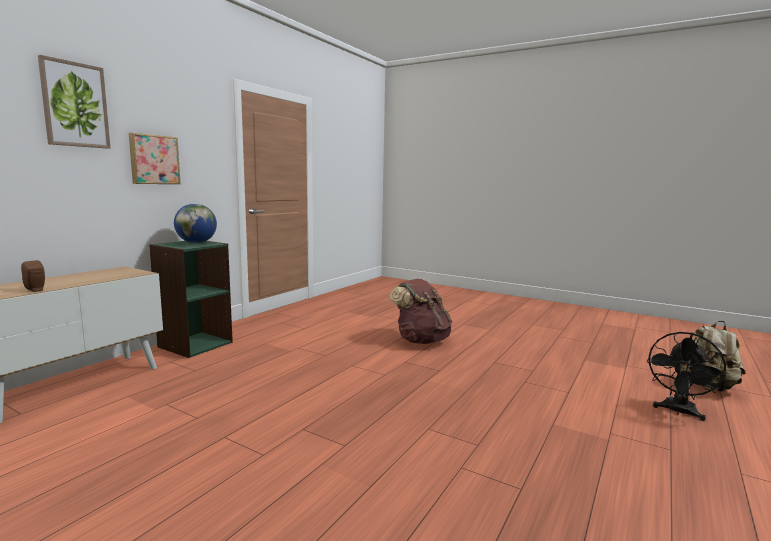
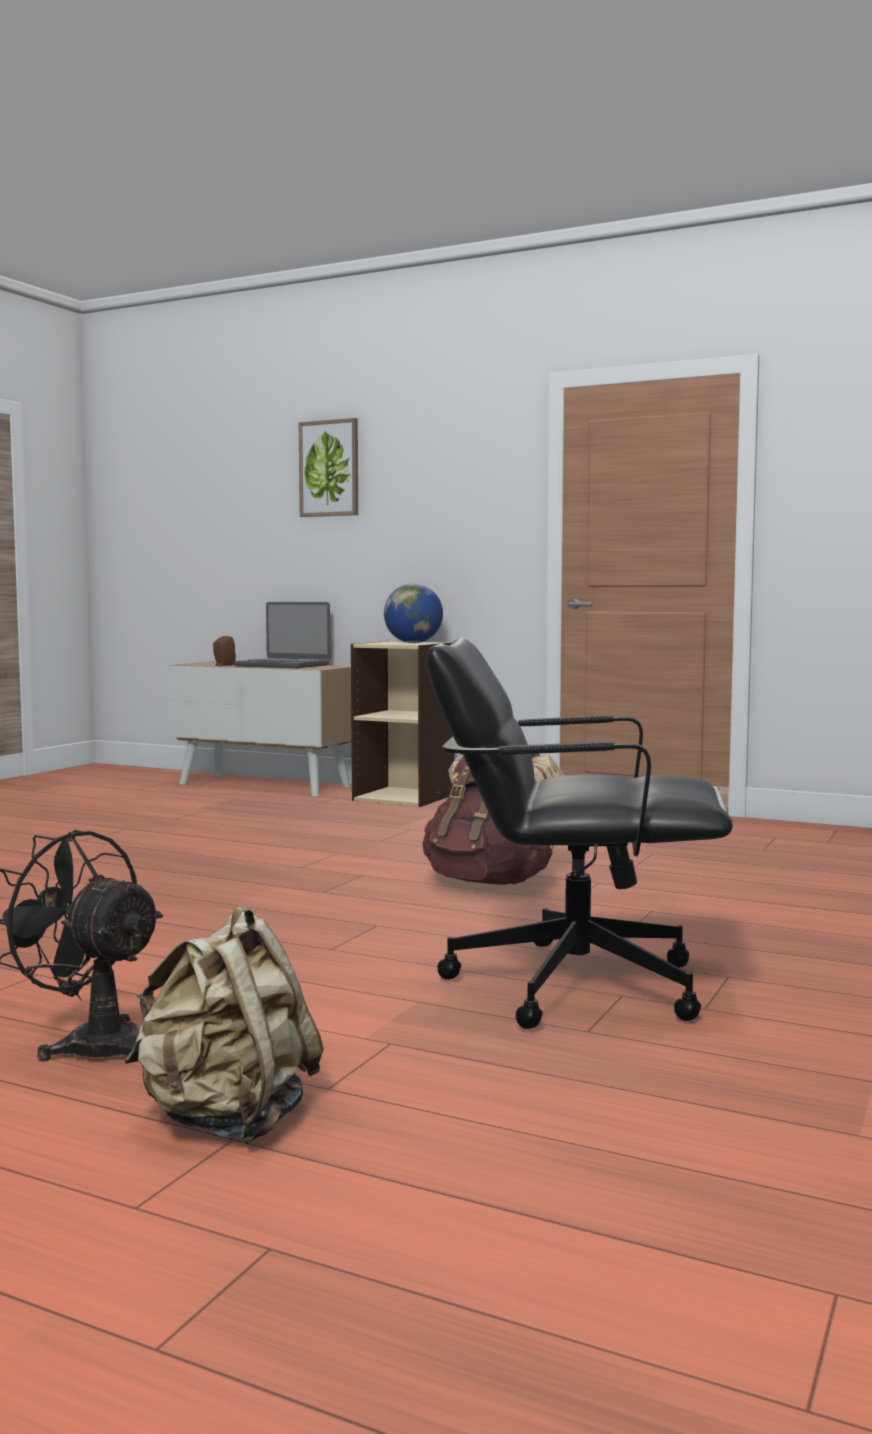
camera: 85 degrees right, 5 degrees down
picture [129,133,181,184] -> none
green bookcase [149,241,233,358] -> beige bookcase [351,641,455,807]
none -> laptop [234,602,330,668]
none -> black office chair [426,638,733,1029]

